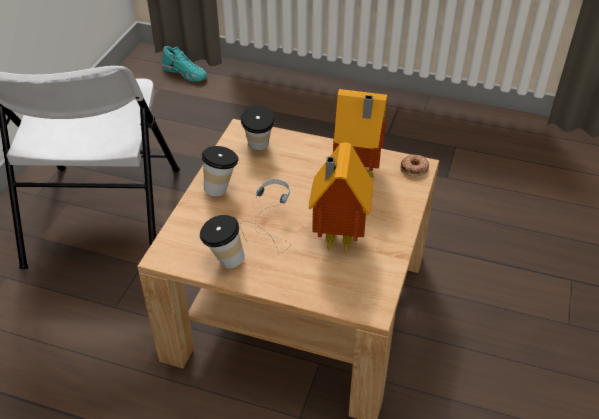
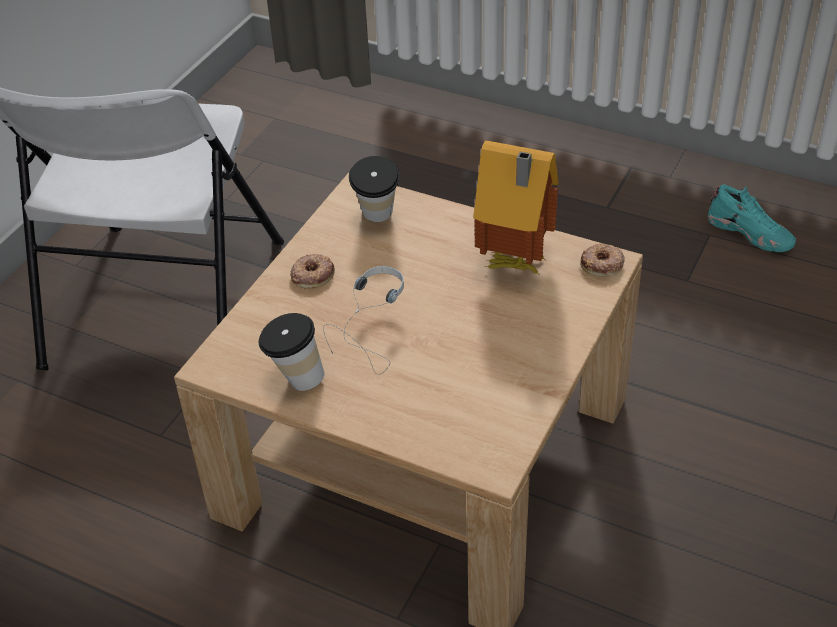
camera: 10 degrees right, 0 degrees up
turquoise shoe [161,46,207,82] -> turquoise shoe moved to [708,184,796,252]
cup [202,146,238,196] -> donut [290,254,335,289]
toy house [309,142,373,254] -> none

